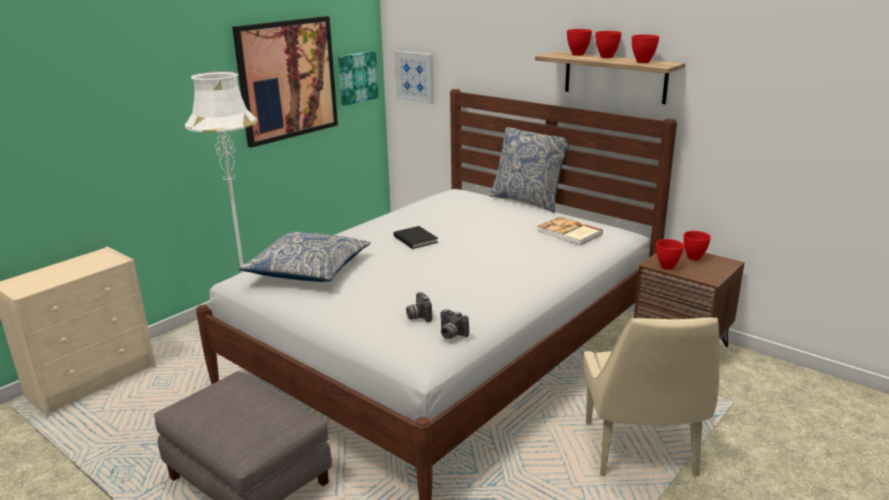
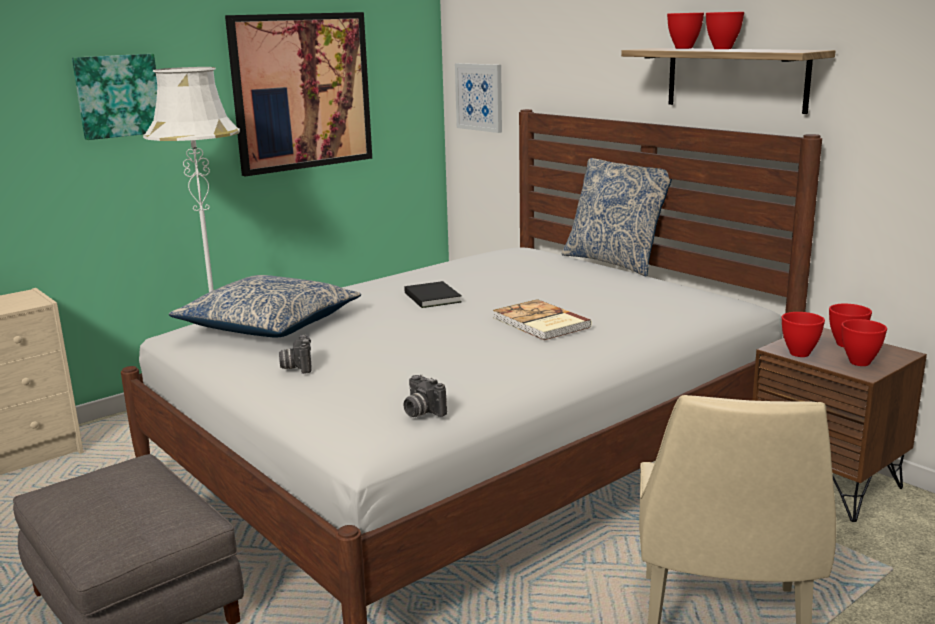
camera: 10 degrees right, 5 degrees down
picture [338,51,378,106] -> picture moved to [72,54,157,140]
camera [406,292,432,322] -> camera moved to [279,334,312,374]
book [537,217,603,245] -> book moved to [493,299,592,340]
red bowl [632,34,659,63] -> red bowl moved to [842,319,887,366]

